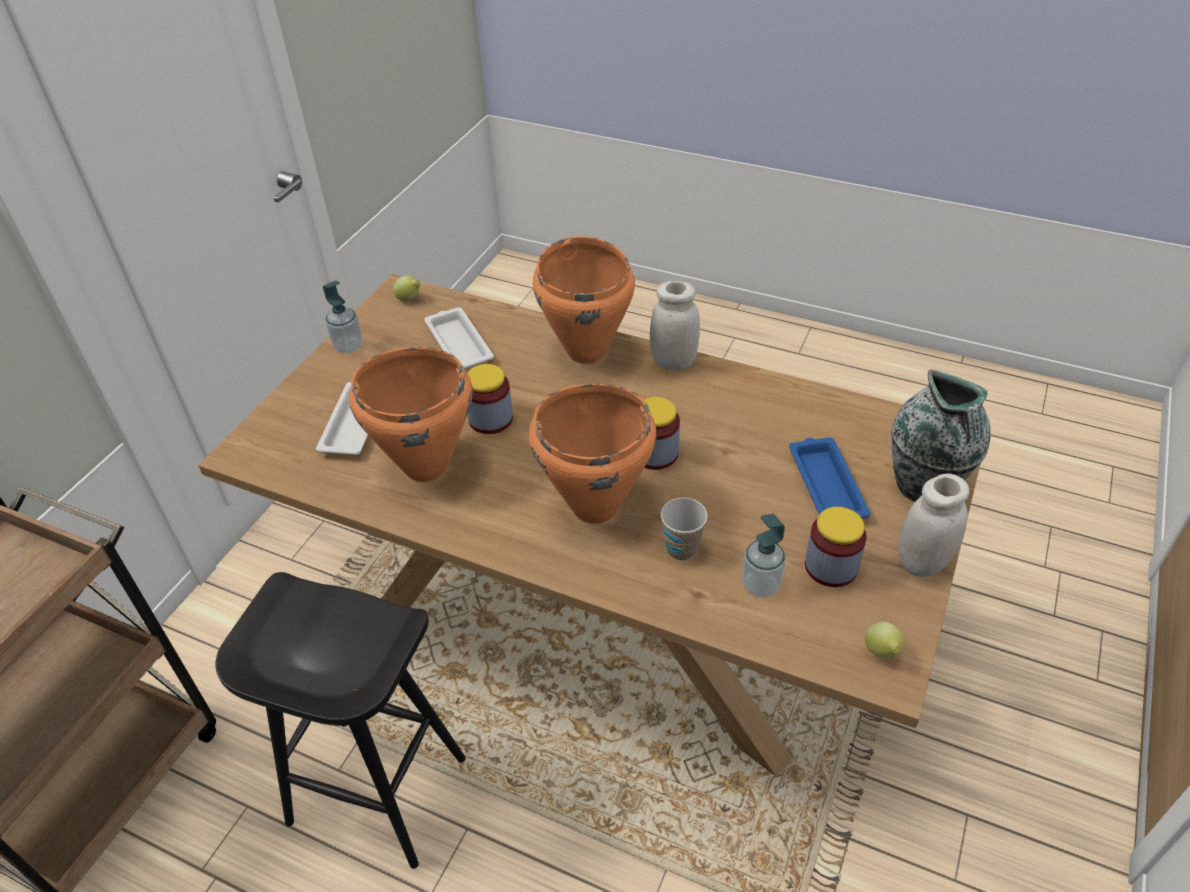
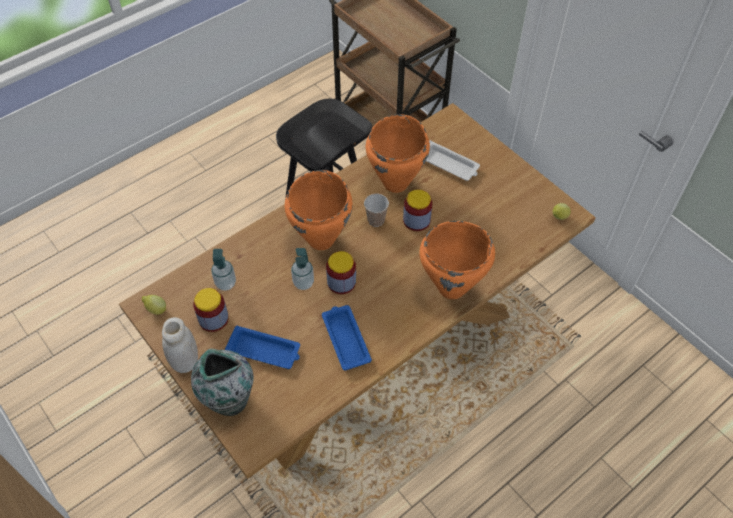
camera: 115 degrees right, 10 degrees up
soap dispenser [323,280,362,353] -> soap dispenser moved to [291,248,314,290]
white tray [424,307,494,369] -> none
white jar [650,281,700,371] -> none
cup [661,497,708,561] -> cup moved to [364,194,389,227]
none -> blue tray [322,305,372,371]

